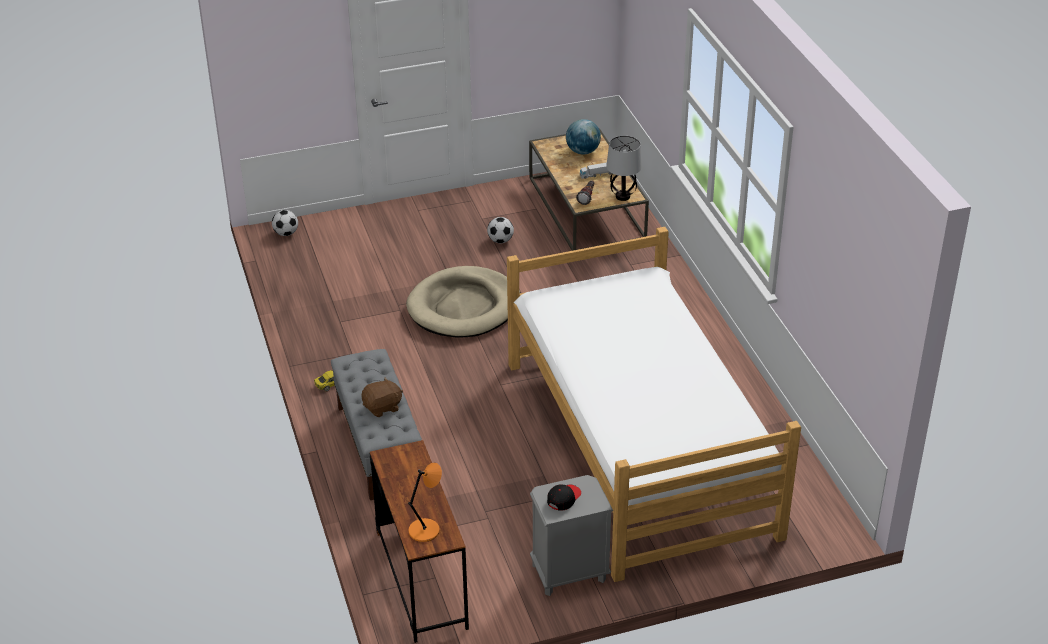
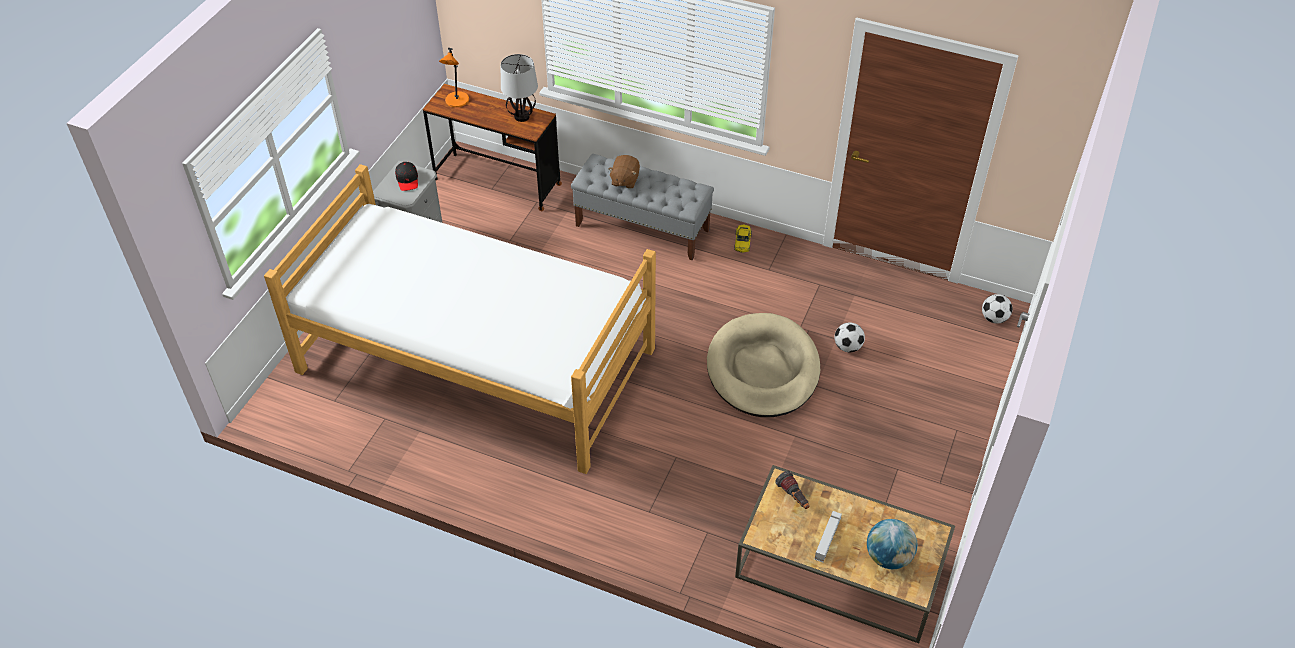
camera: 130 degrees right, 10 degrees up
football [487,217,514,243] -> football moved to [835,322,865,353]
table lamp [606,136,642,201] -> table lamp moved to [501,54,538,122]

